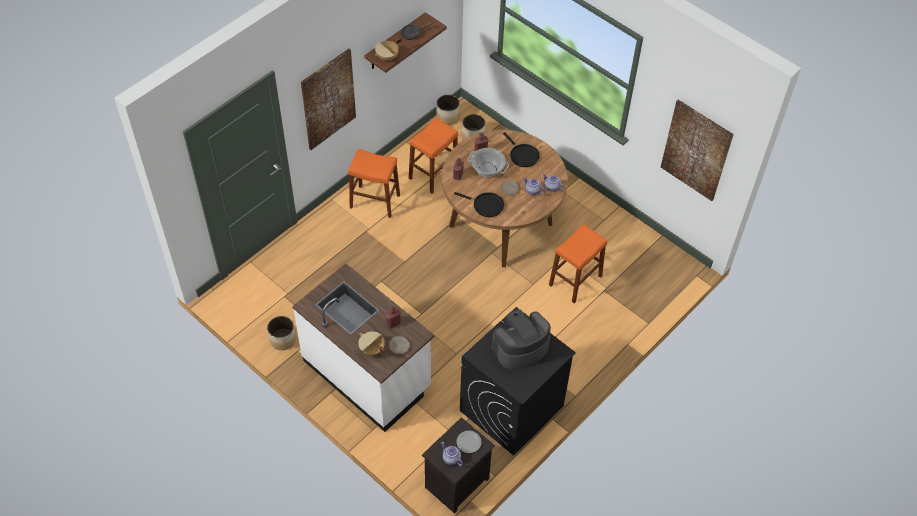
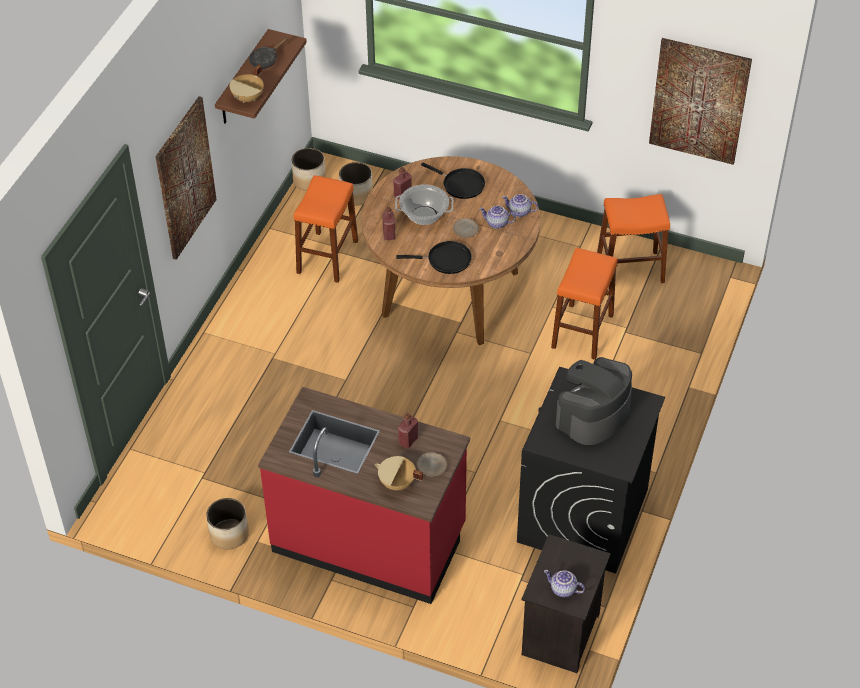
camera: 20 degrees left, 5 degrees down
white counter [292,263,435,432] -> red counter [258,387,470,604]
orange stool [348,149,400,218] -> orange stool moved to [597,194,670,283]
plate [457,431,482,453] -> none

